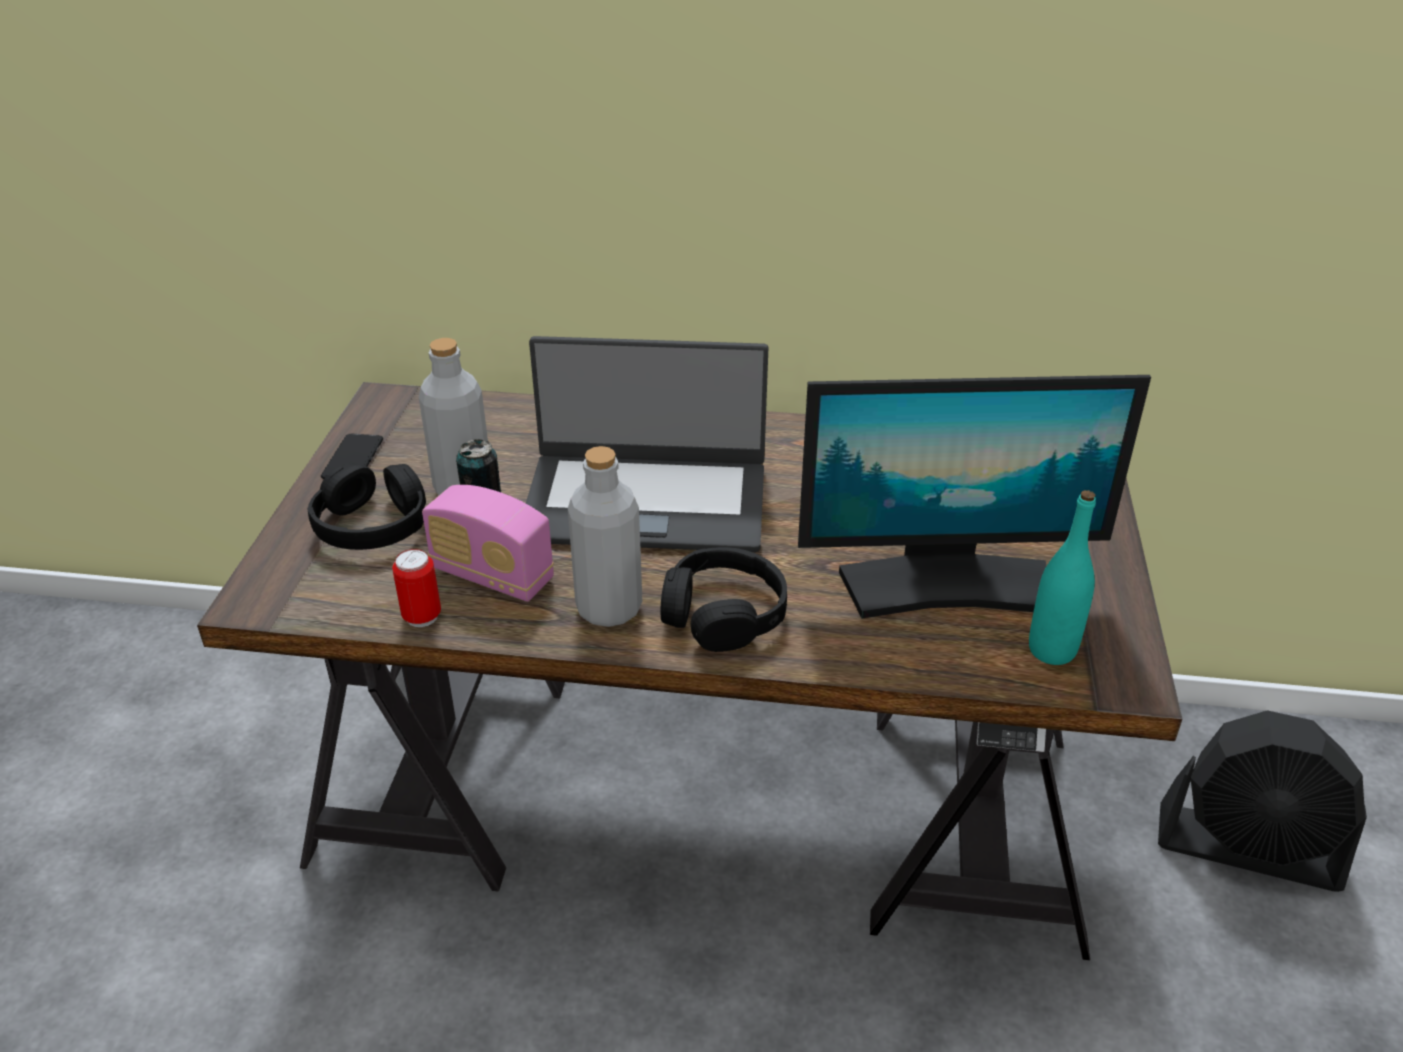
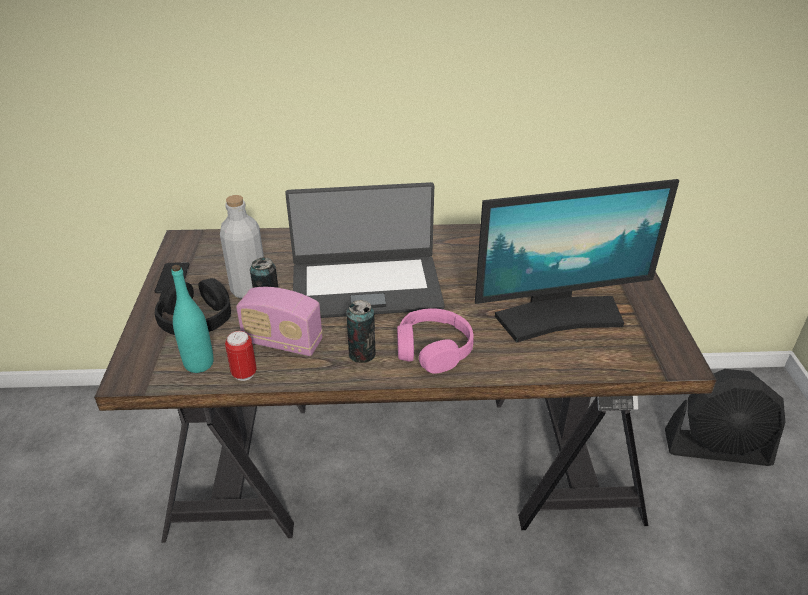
camera: 10 degrees left, 0 degrees up
grey bottle [568,446,642,627] -> can [346,300,376,363]
black headphones [661,547,787,652] -> pink headphones [397,308,474,374]
turquoise bottle [1029,490,1096,665] -> turquoise bottle moved to [171,265,214,373]

